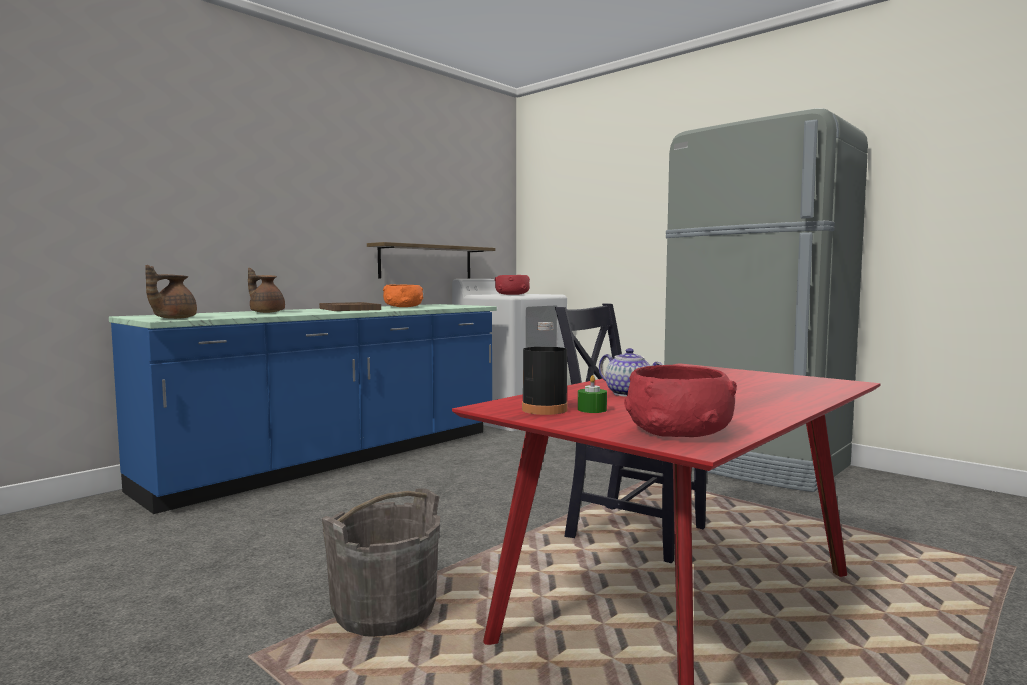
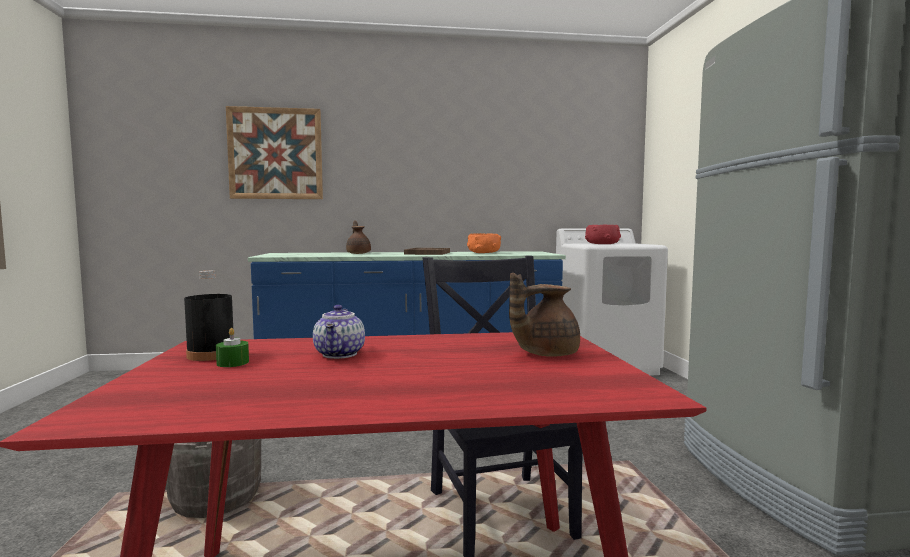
camera: 40 degrees right, 0 degrees up
brown teapot [145,265,197,319] -> brown teapot moved to [509,273,580,357]
shelf [367,242,495,279] -> none
red bowl [624,365,737,437] -> none
none -> picture [226,106,323,199]

